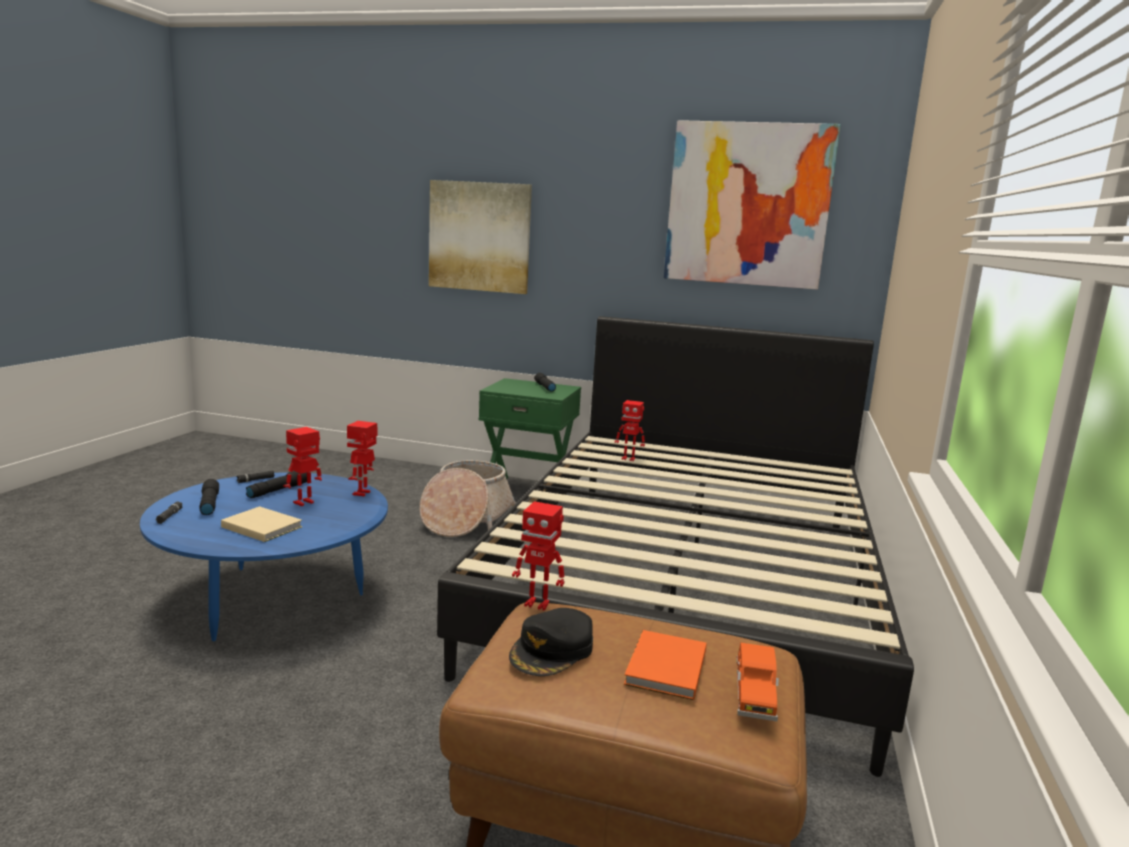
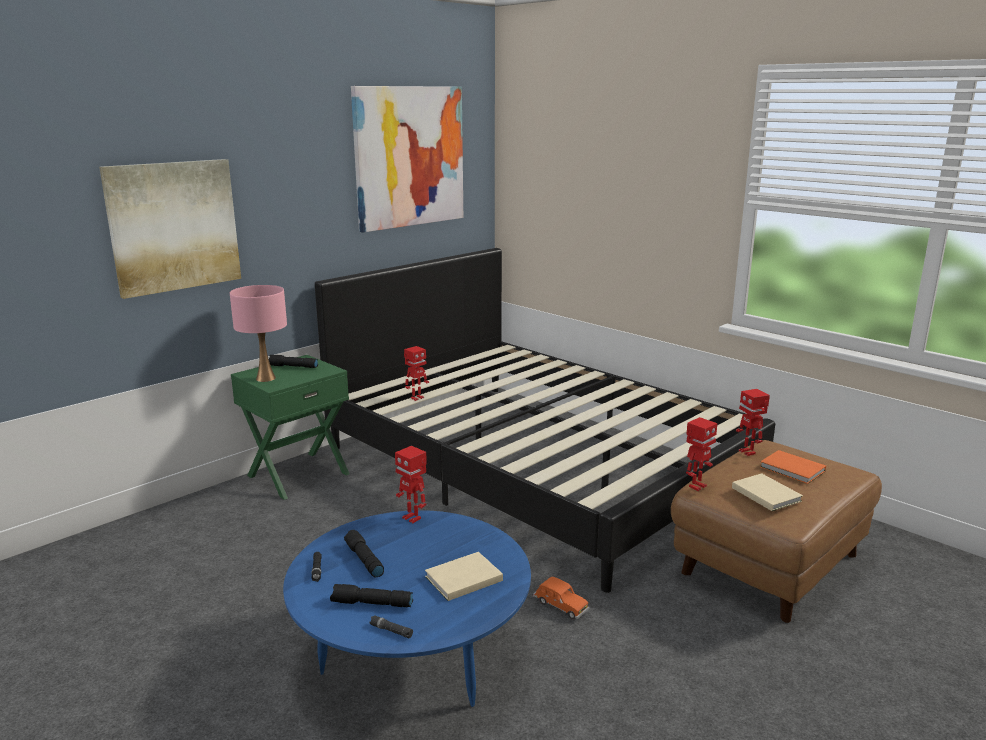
camera: 60 degrees left, 5 degrees up
toy robot [283,427,322,506] -> toy robot moved to [736,389,770,456]
basket [420,460,516,537] -> none
black cap [509,608,593,676] -> beige book [732,473,803,511]
orange toy car [736,643,779,721] -> orange toy car moved to [533,577,590,619]
none -> pink table lamp [230,285,287,382]

